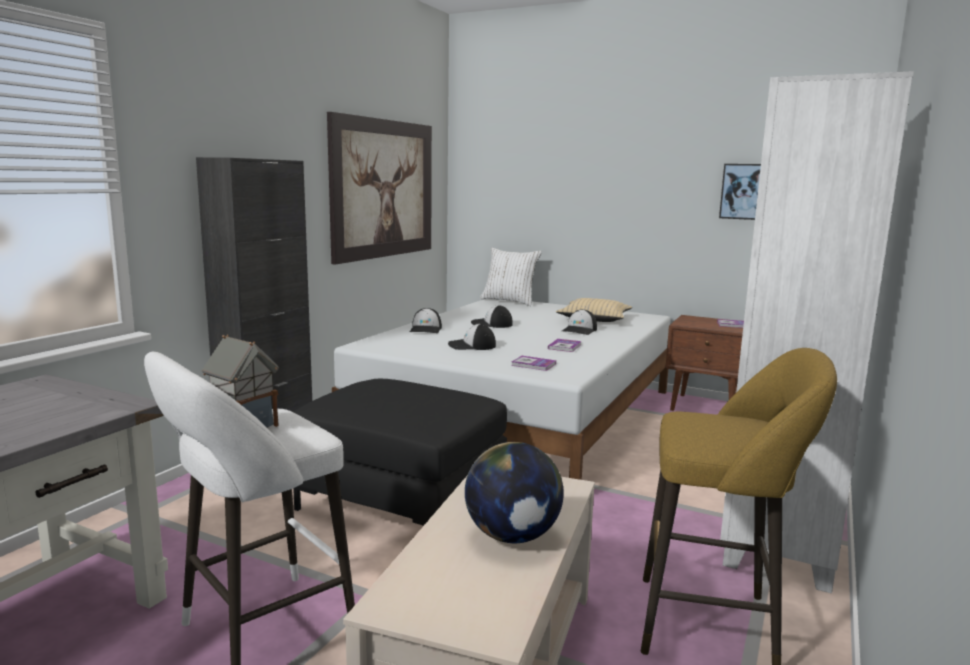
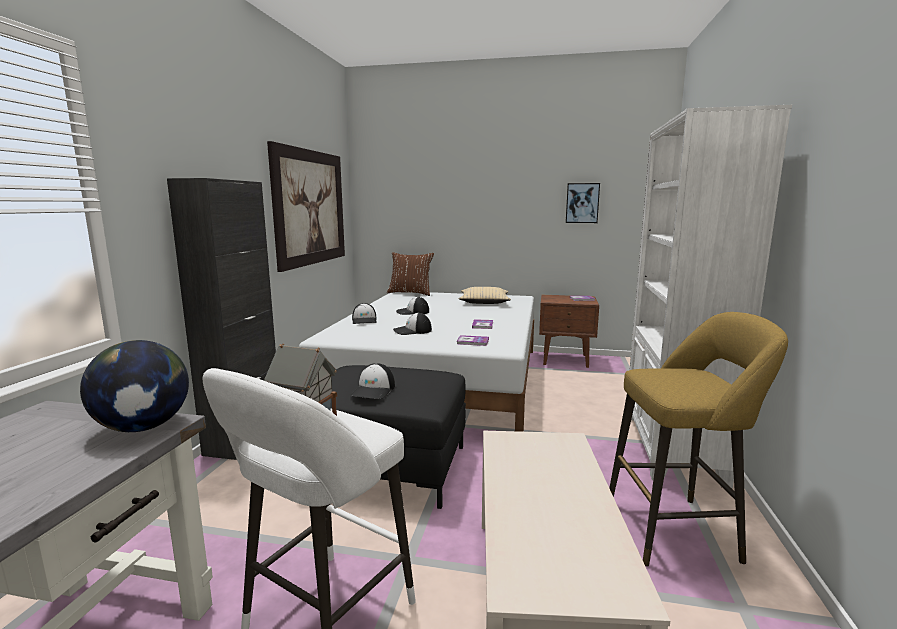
camera: 15 degrees left, 0 degrees up
globe [465,442,564,543] -> globe moved to [80,340,189,432]
white pillow [480,247,542,306] -> brown pillow [387,252,434,296]
cap [562,309,597,335] -> cap moved to [351,363,395,399]

